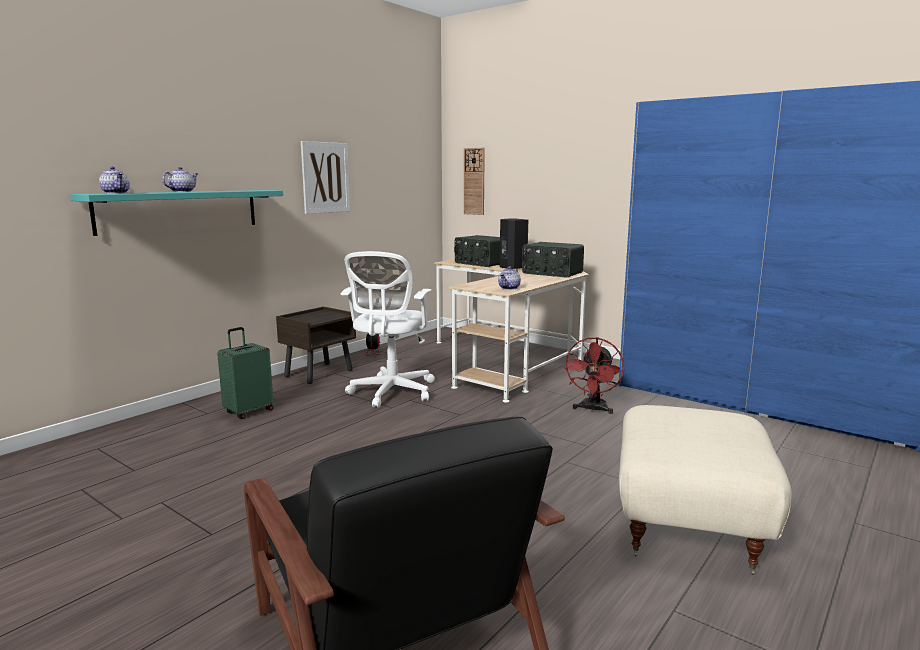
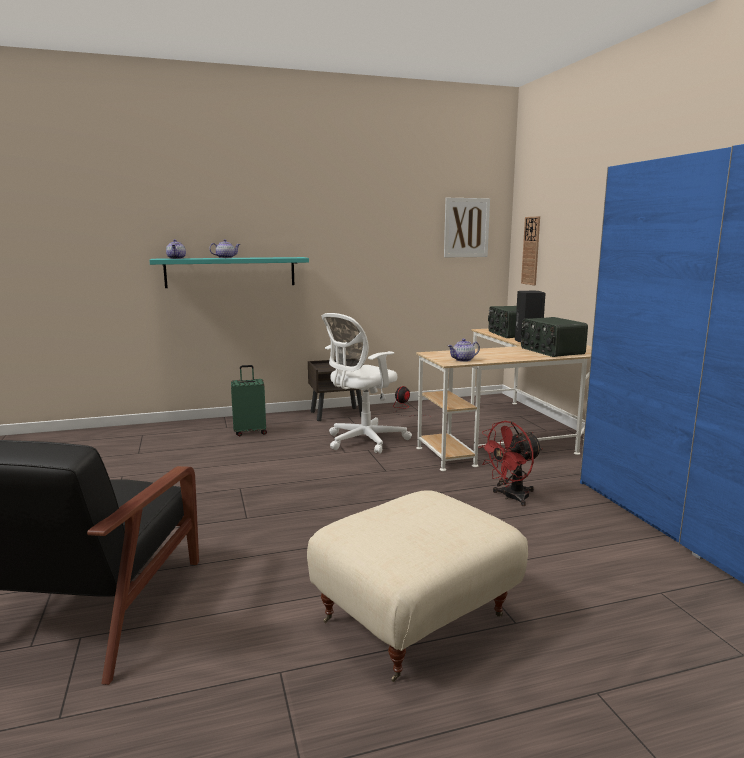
camera: 35 degrees right, 0 degrees up
picture [301,141,350,214] -> picture moved to [444,198,490,257]

